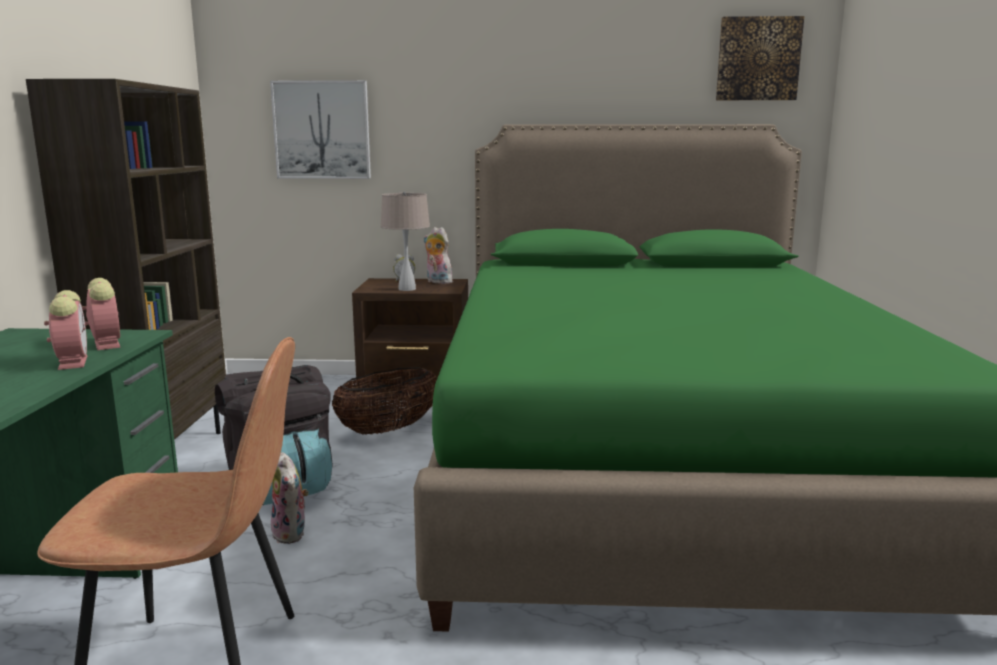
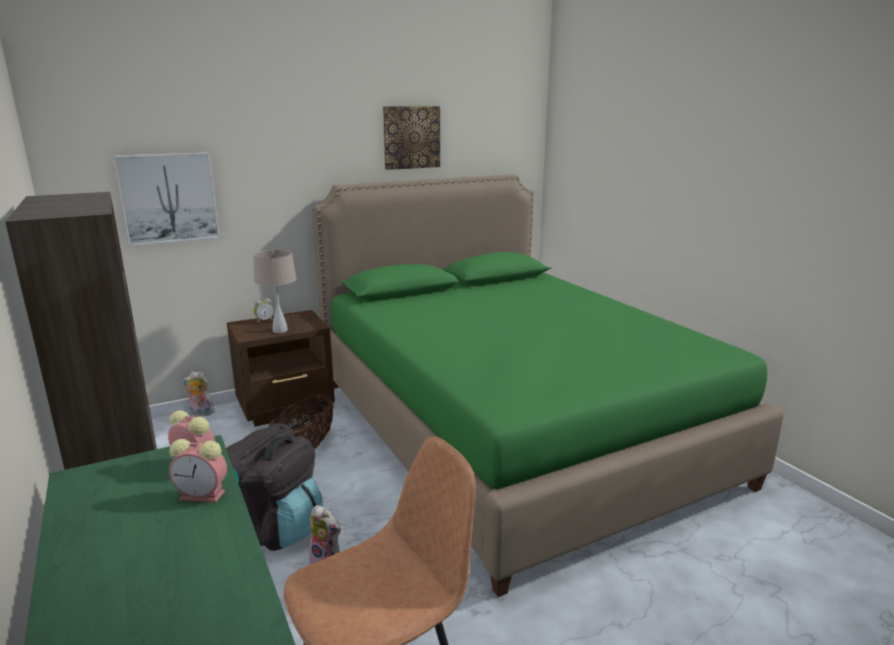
camera: 30 degrees left, 5 degrees up
alarm clock [44,290,87,370] -> alarm clock turned 150 degrees clockwise [169,439,227,503]
plush toy [424,227,453,284] -> plush toy moved to [183,371,215,416]
picture [716,16,804,100] -> picture moved to [383,106,440,170]

